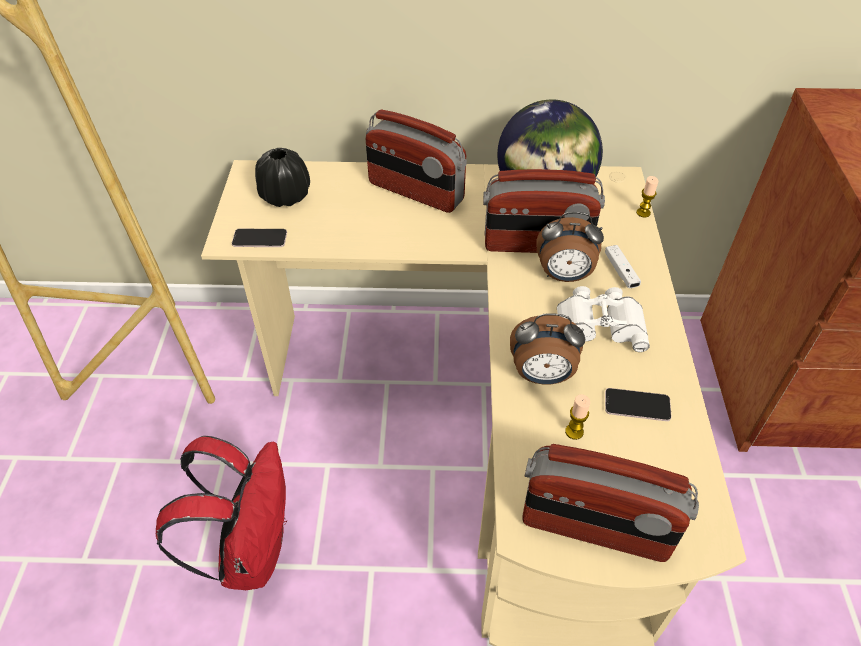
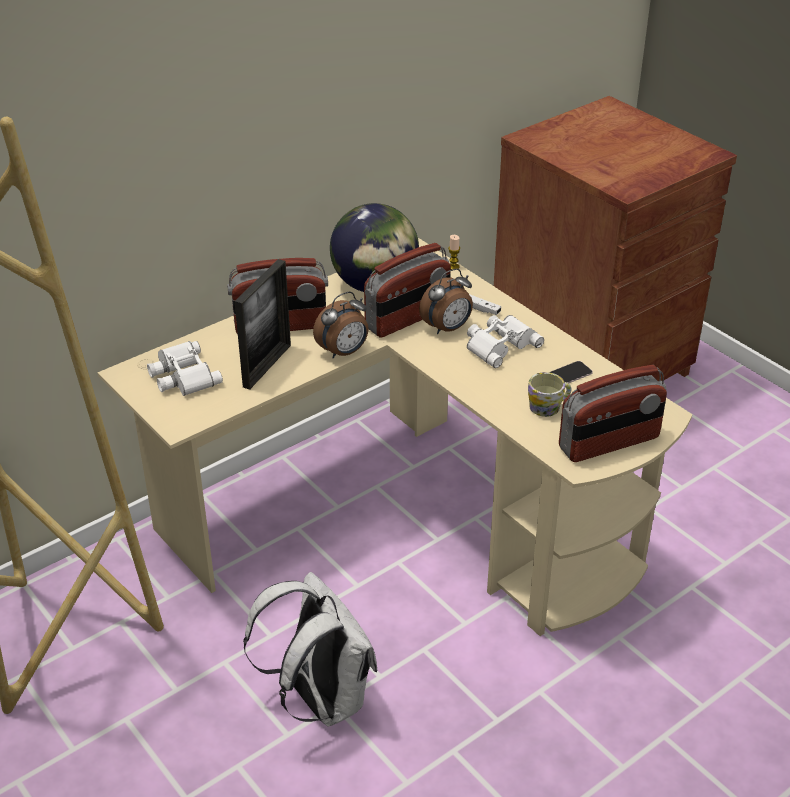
camera: 40 degrees left, 10 degrees down
red backpack [156,436,287,590] -> white backpack [243,572,377,727]
phone [232,229,287,247] -> none
black vase [255,148,310,207] -> white binoculars [147,341,223,396]
alarm clock [510,313,585,385] -> alarm clock moved to [313,292,369,359]
candle [565,394,590,440] -> mug [528,372,571,417]
none -> picture frame [235,259,291,390]

